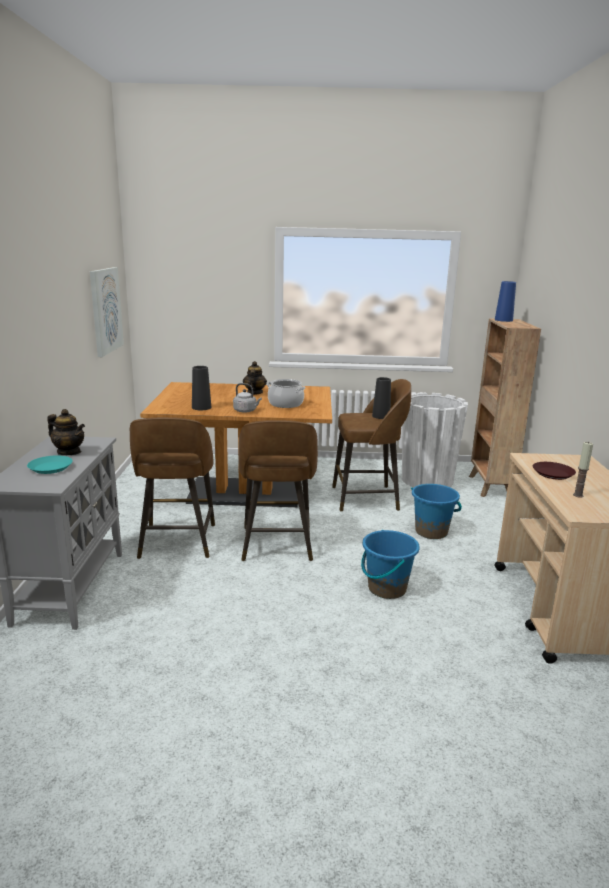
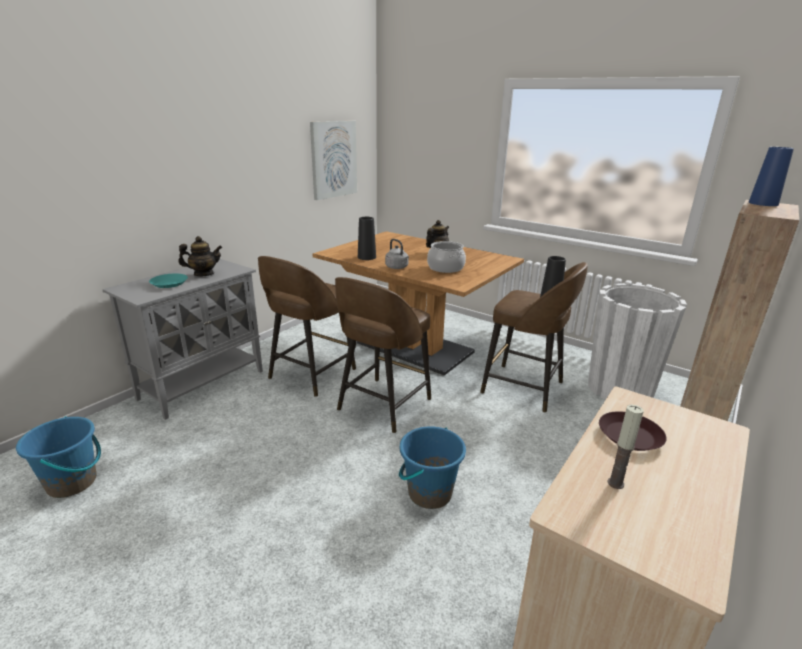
camera: 35 degrees right, 5 degrees up
teapot [47,409,85,455] -> teapot turned 75 degrees counterclockwise [178,236,222,276]
blue bucket [411,484,462,539] -> blue bucket moved to [16,416,101,498]

